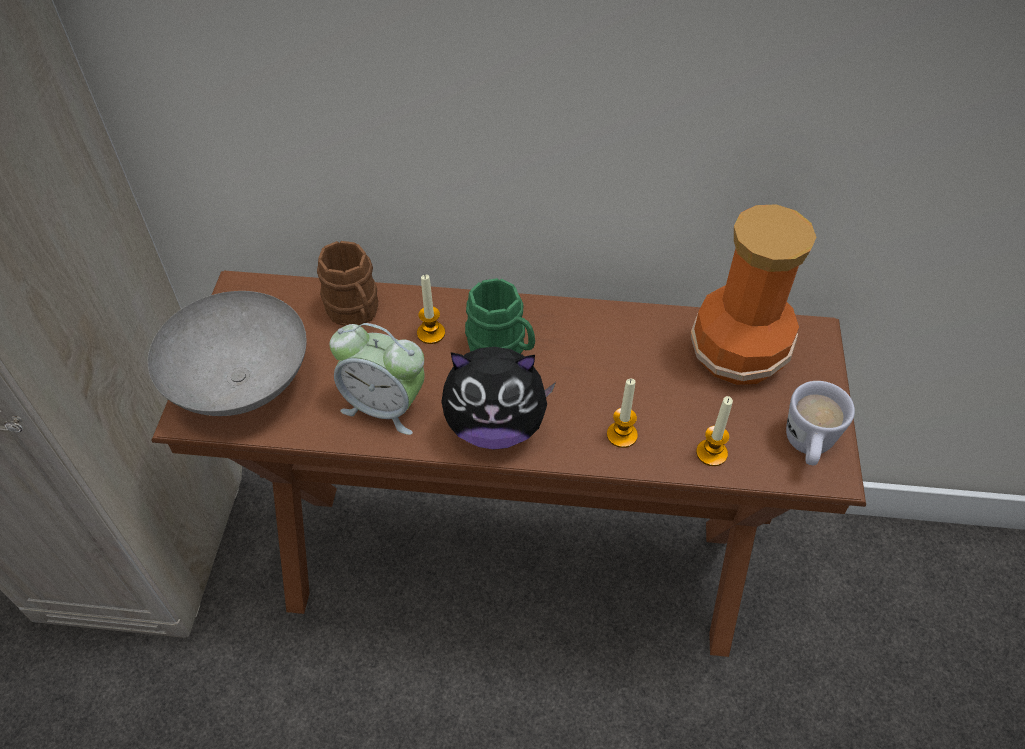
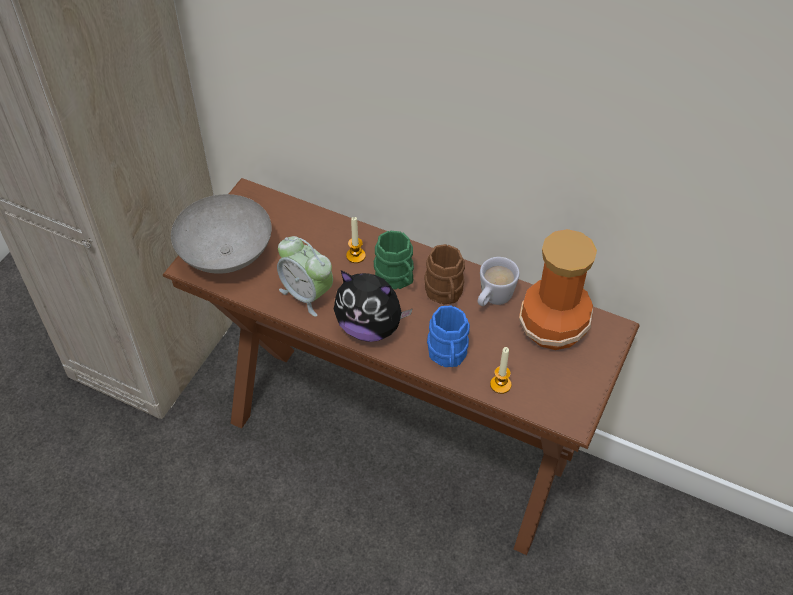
camera: 20 degrees right, 0 degrees up
brown mug [317,241,378,326] -> brown mug moved to [424,244,465,305]
candle [607,379,638,448] -> blue mug [427,305,470,367]
white mug [786,381,855,466] -> white mug moved to [478,257,520,306]

